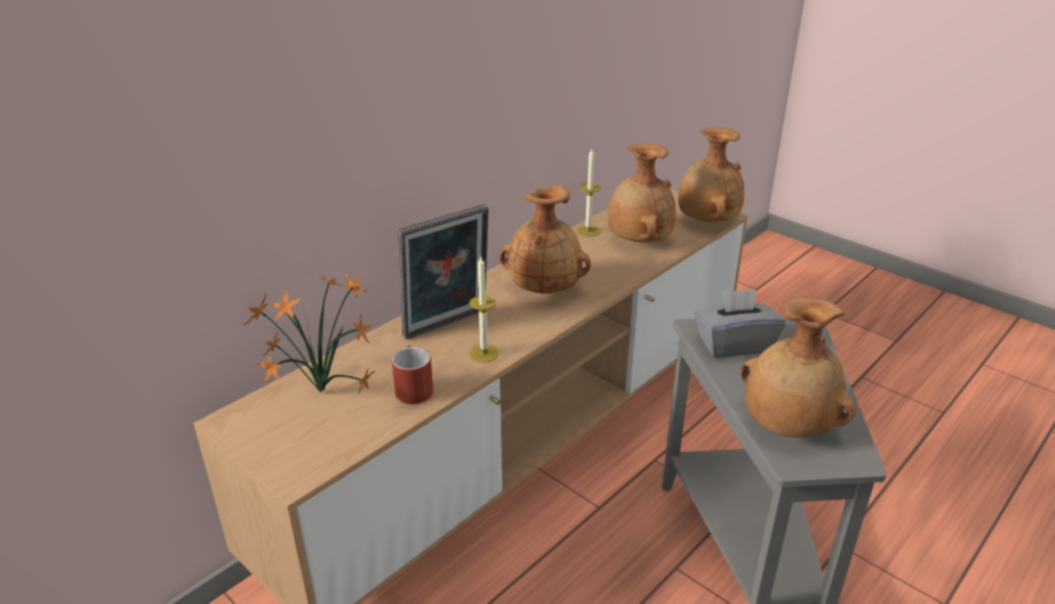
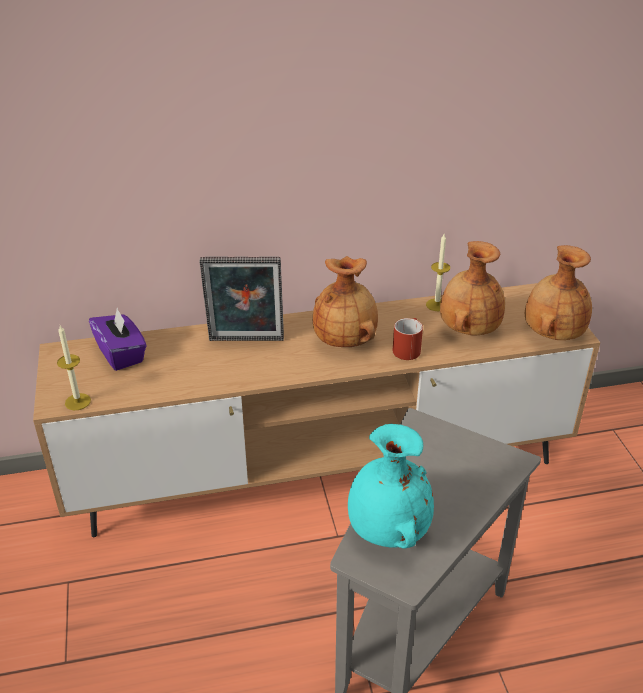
camera: 35 degrees right, 5 degrees up
potted plant [244,272,376,393] -> purple tissue box [89,308,147,371]
red mug [392,346,433,404] -> red mug moved to [393,318,423,360]
candle [469,257,499,362] -> candle moved to [57,325,91,410]
grey tissue box [695,289,785,358] -> none
brown vase [740,296,856,437] -> turquoise vase [348,424,434,549]

